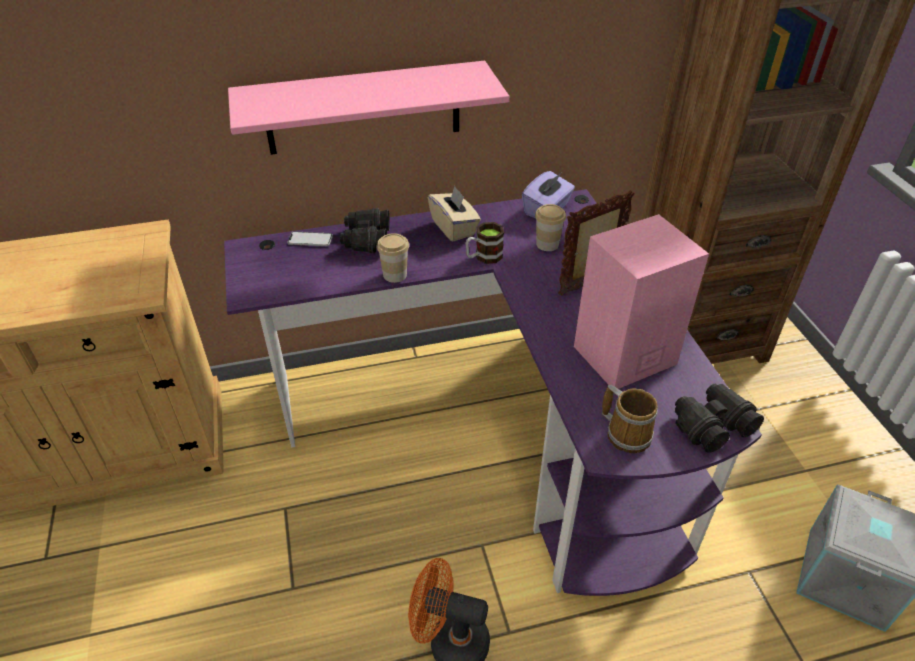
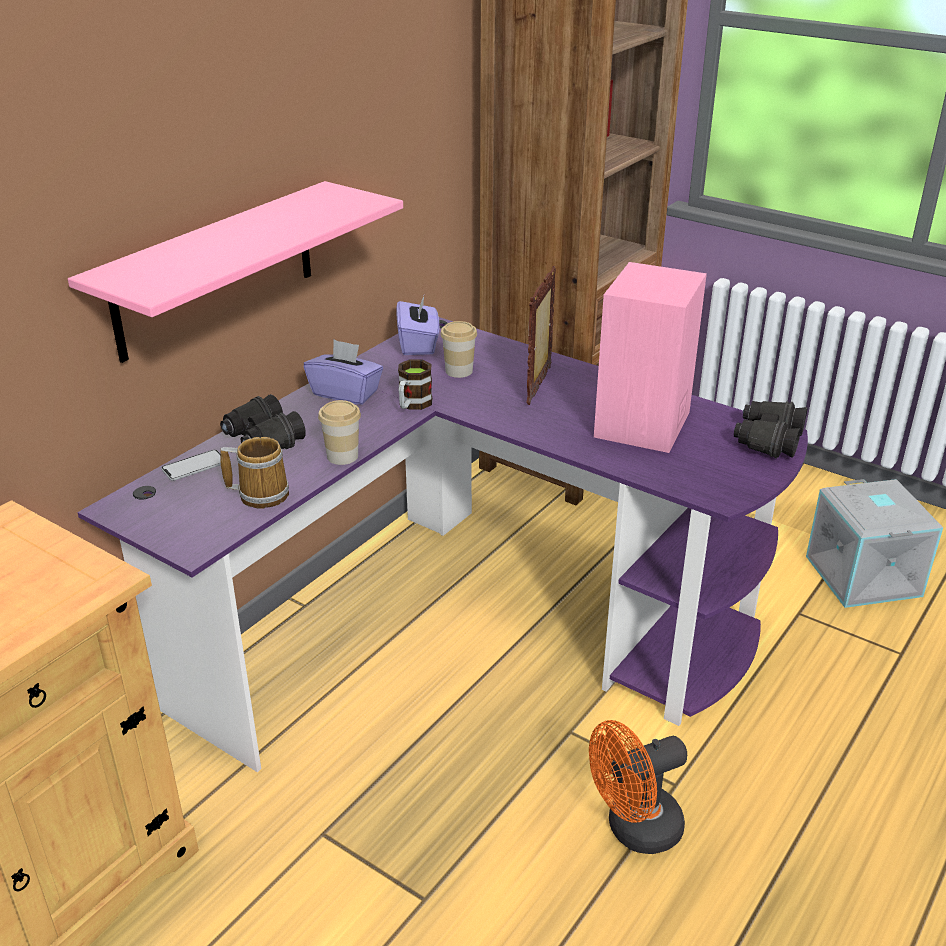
camera: 40 degrees left, 10 degrees down
beige tissue box [428,186,481,242] -> purple tissue box [304,339,383,405]
mug [602,385,658,453] -> mug moved to [220,437,289,508]

